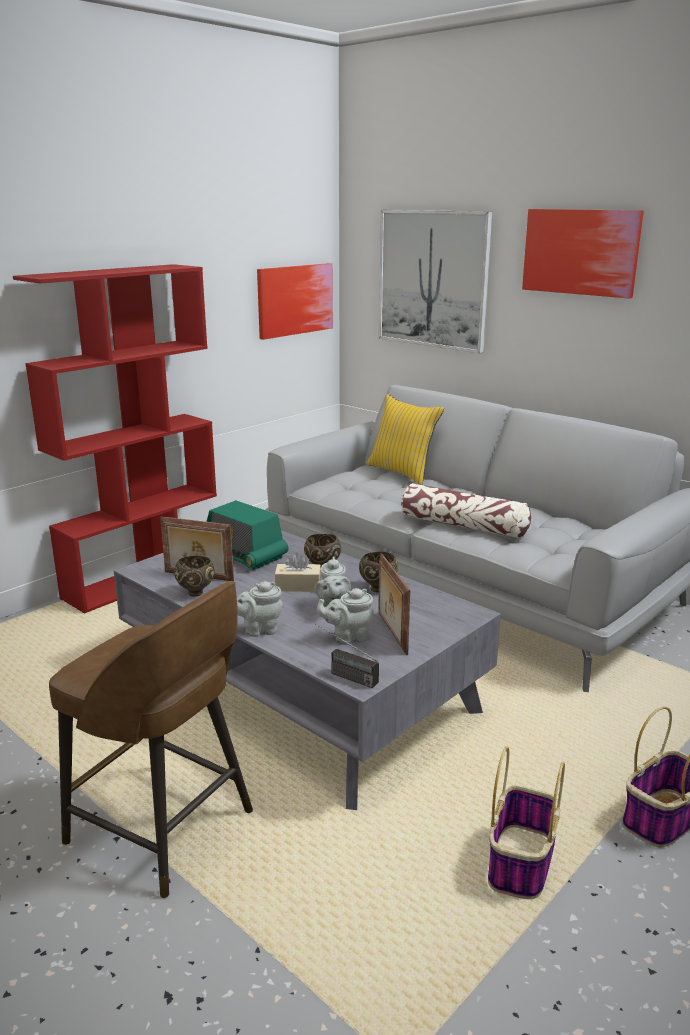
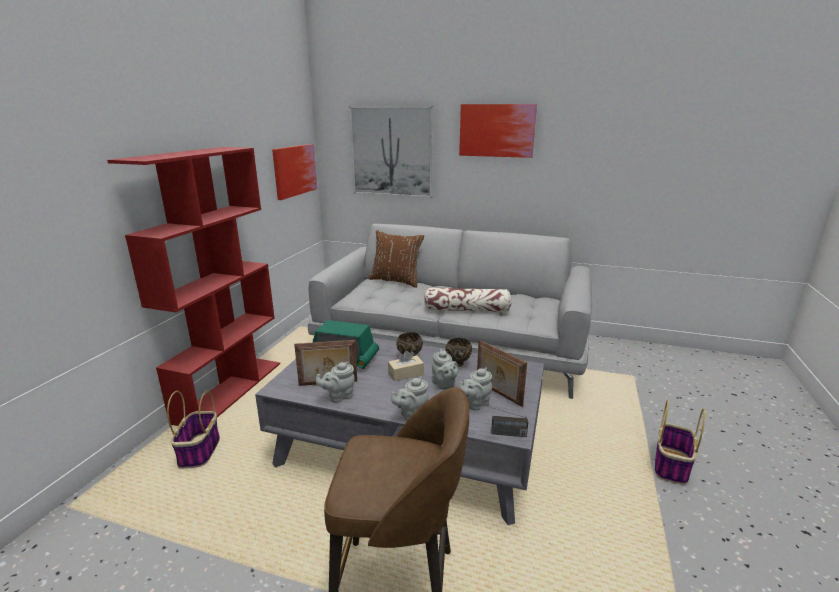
camera: 25 degrees left, 0 degrees up
brown bowl [174,556,214,597] -> grey teapot [316,362,355,403]
yellow pillow [366,394,444,485] -> brown pillow [369,230,424,288]
basket [488,747,565,899] -> basket moved to [167,391,220,469]

